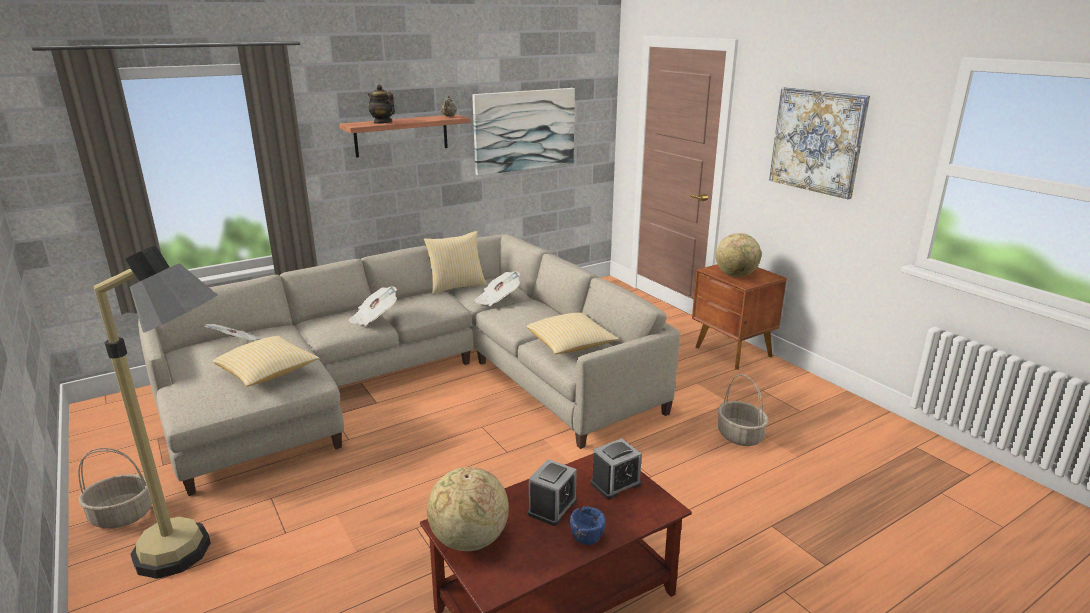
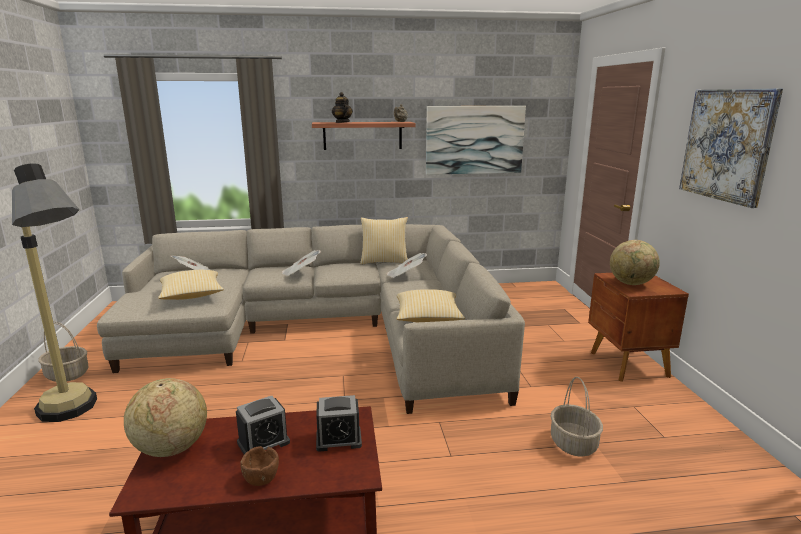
camera: 25 degrees right, 5 degrees down
blue bowl [570,506,606,545] -> brown bowl [240,446,279,486]

